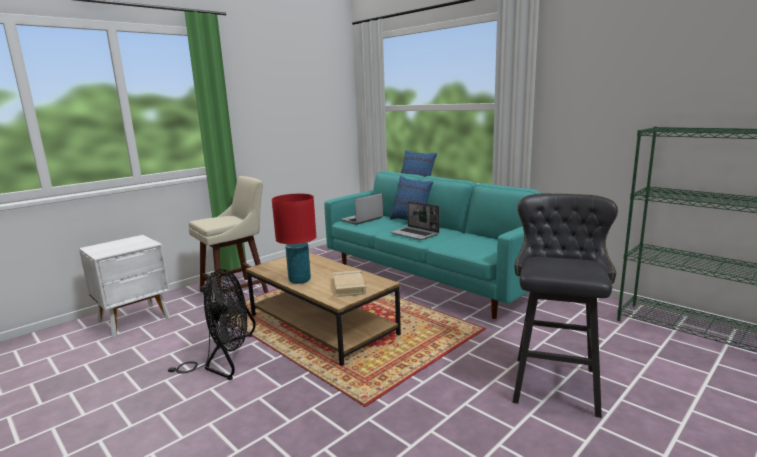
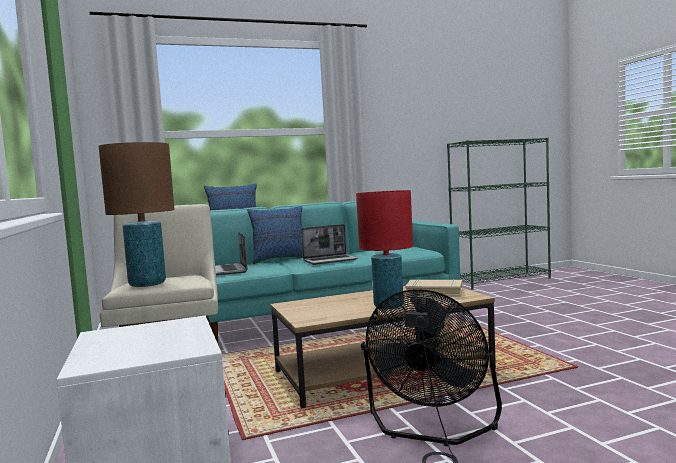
camera: 65 degrees left, 10 degrees down
black stool [513,193,618,418] -> none
none -> brown table lamp [99,142,175,287]

